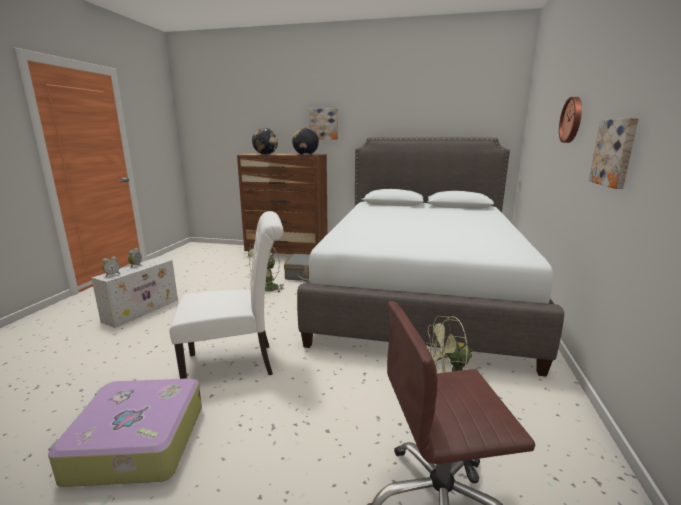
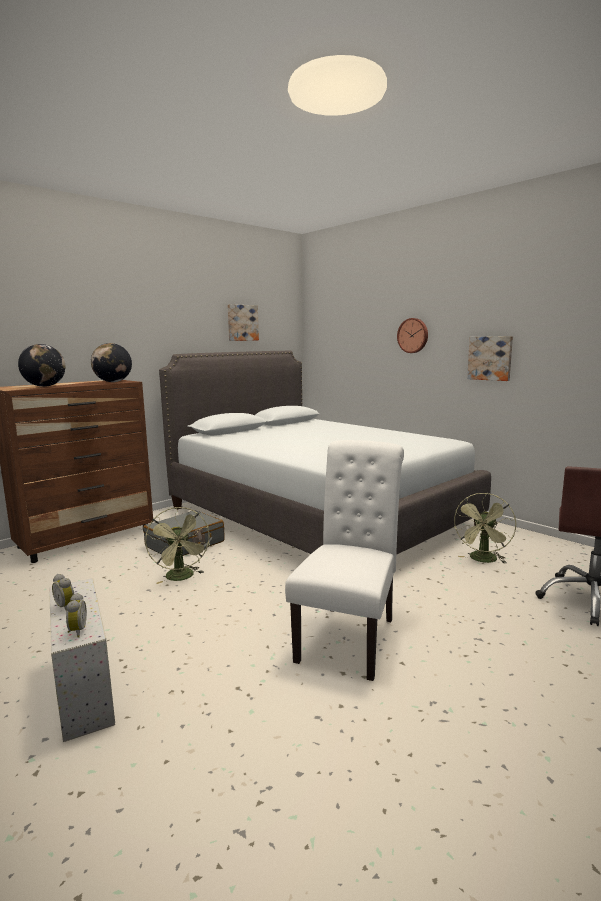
camera: 55 degrees left, 5 degrees down
suitcase [48,378,202,487] -> none
picture [309,108,338,140] -> picture moved to [227,304,259,341]

